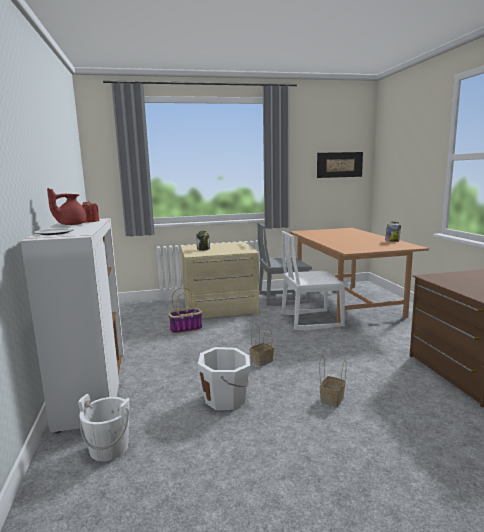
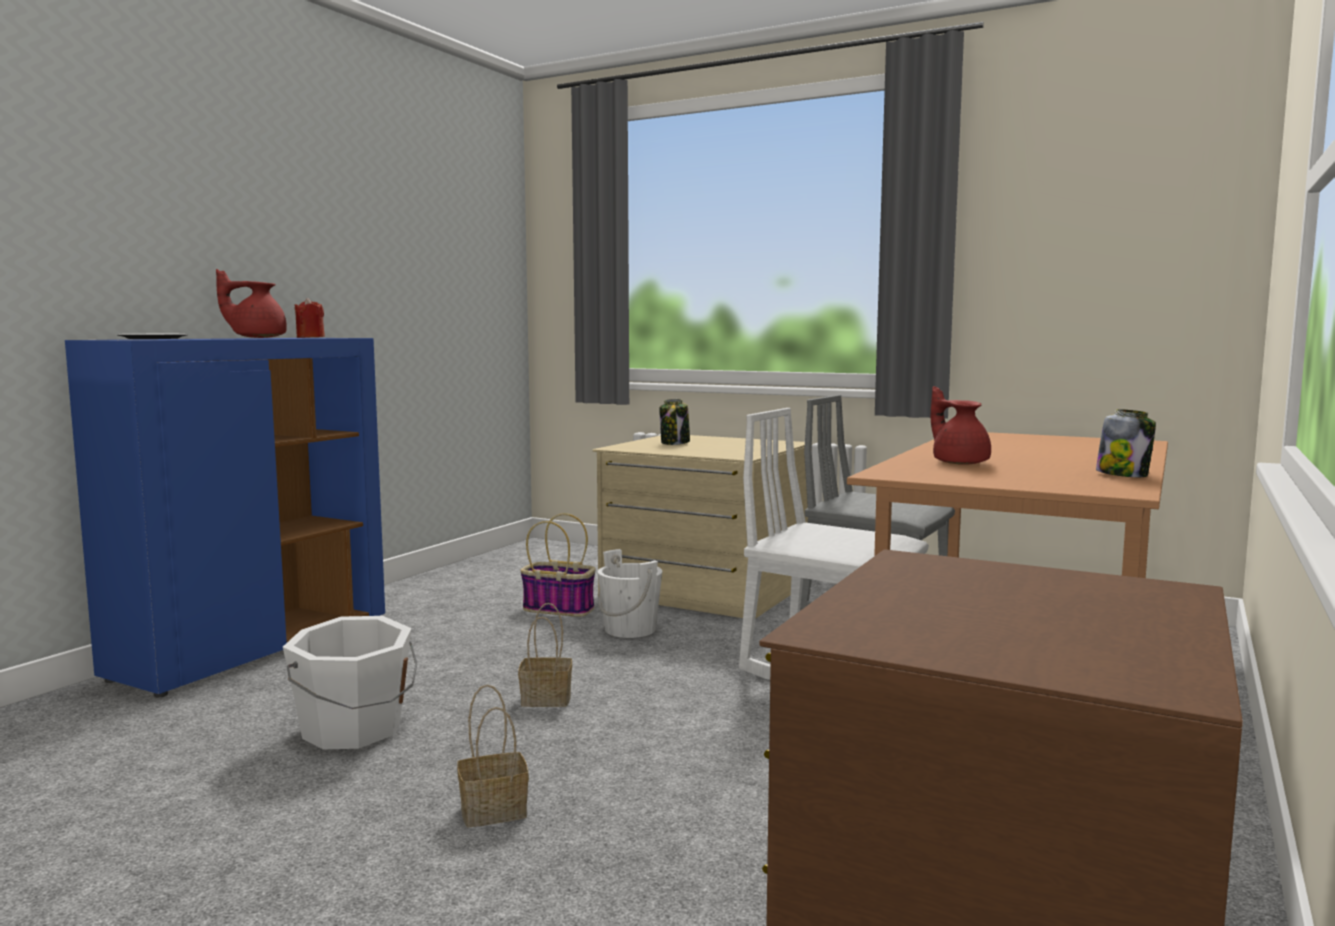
camera: 40 degrees right, 5 degrees down
white cabinet [21,218,124,434] -> blue cabinet [65,338,385,697]
white bucket [78,394,130,461] -> white bucket moved to [598,549,662,638]
picture [317,152,363,178] -> none
none -> red teapot [931,386,991,465]

